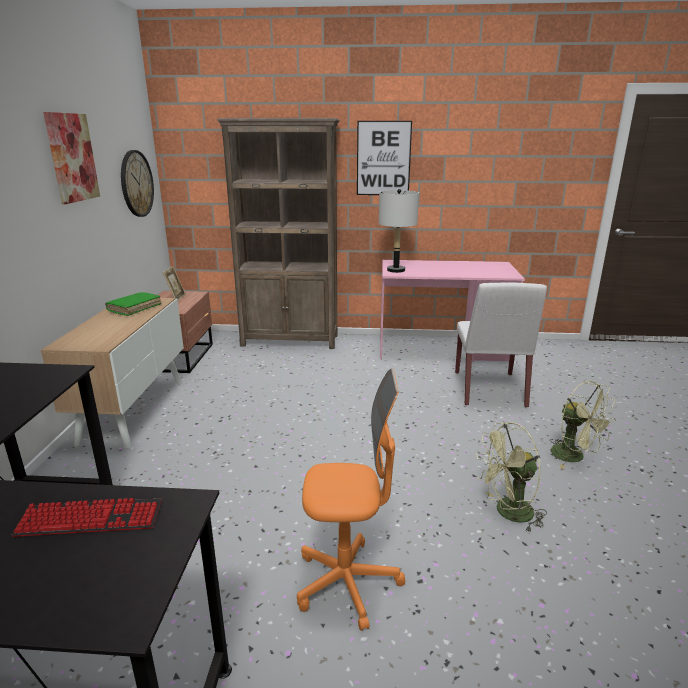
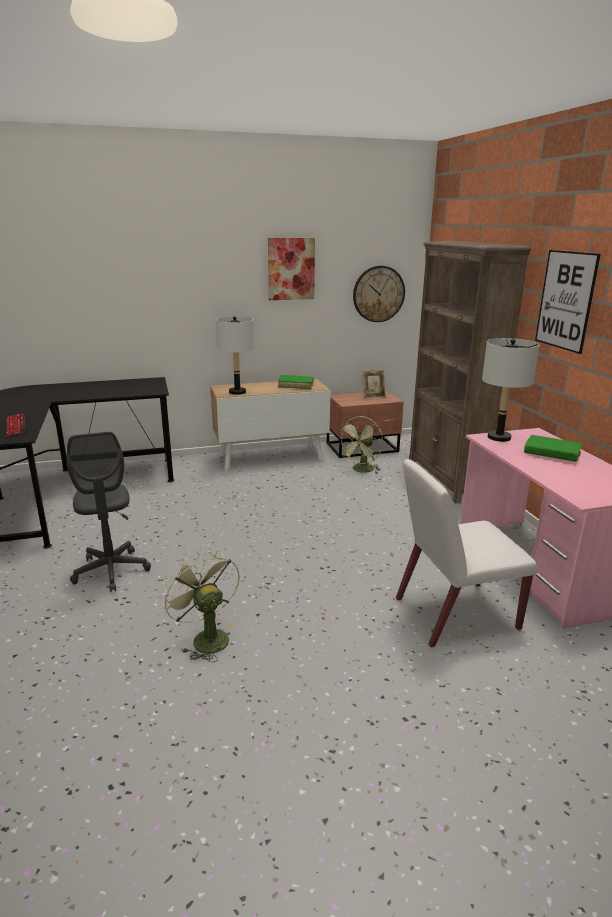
camera: 70 degrees right, 0 degrees up
orange office chair [297,369,405,631] -> grey office chair [67,432,151,592]
green fan [550,381,616,469] -> green fan moved to [338,416,383,474]
none -> grey table lamp [216,316,254,395]
none -> green book [524,435,582,462]

